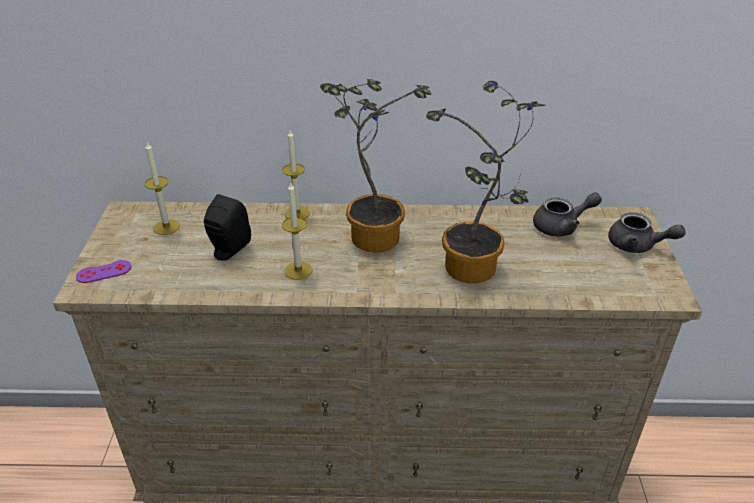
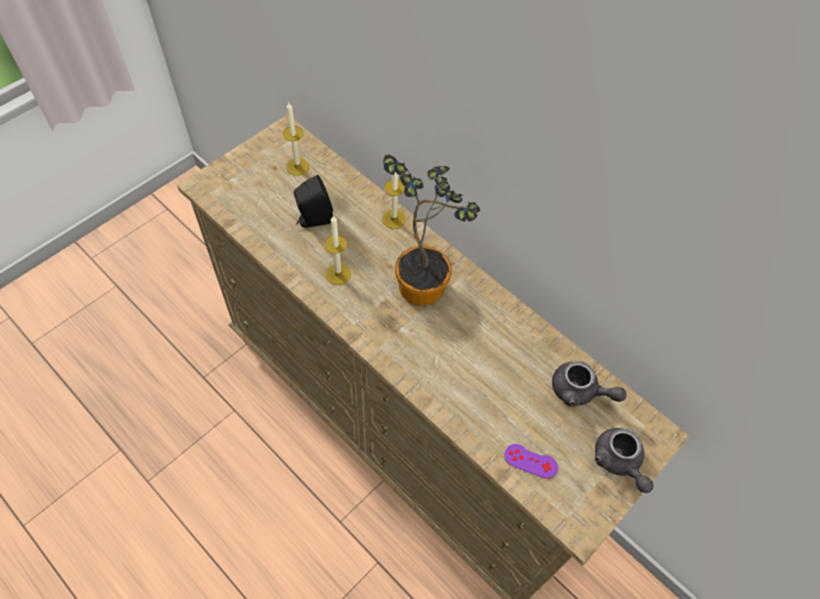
camera: 40 degrees right, 20 degrees up
purple game controller [76,260,131,283] -> purple game controller moved to [504,444,558,479]
potted plant [426,81,546,284] -> none

